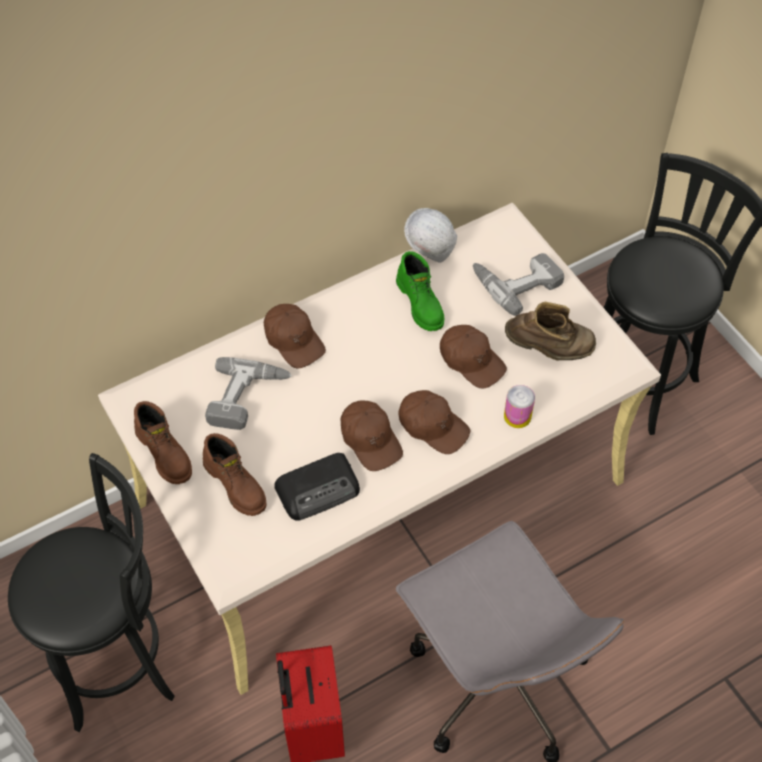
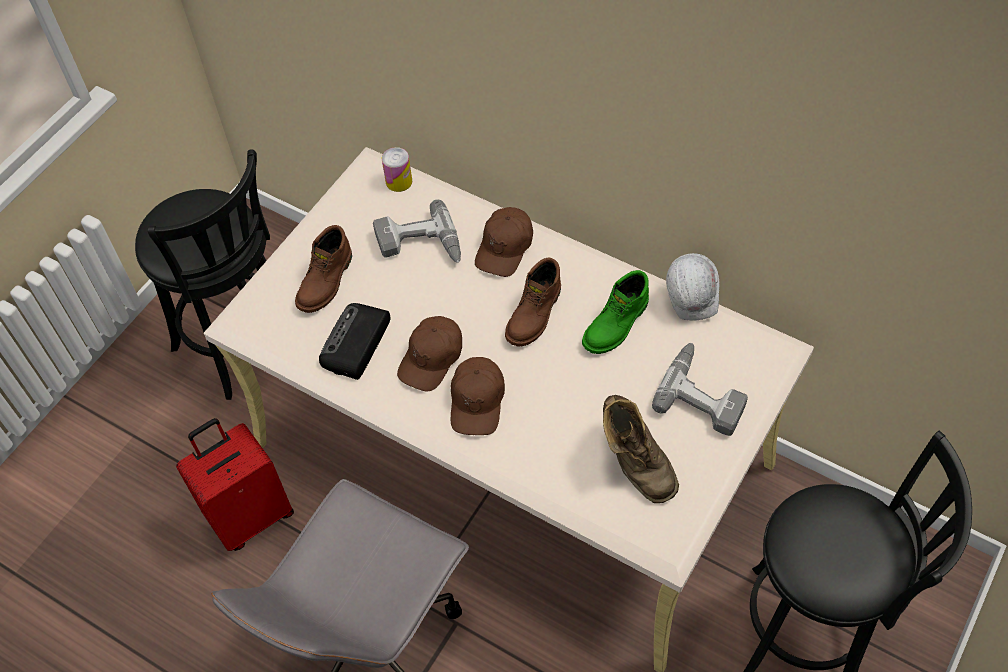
camera: 65 degrees right, 0 degrees up
brown boot [134,401,192,484] -> brown boot moved to [505,258,561,347]
radio [274,453,360,521] -> radio turned 75 degrees clockwise [319,303,391,380]
brown cap [440,325,507,389] -> none
can [504,385,535,428] -> can moved to [382,147,412,192]

